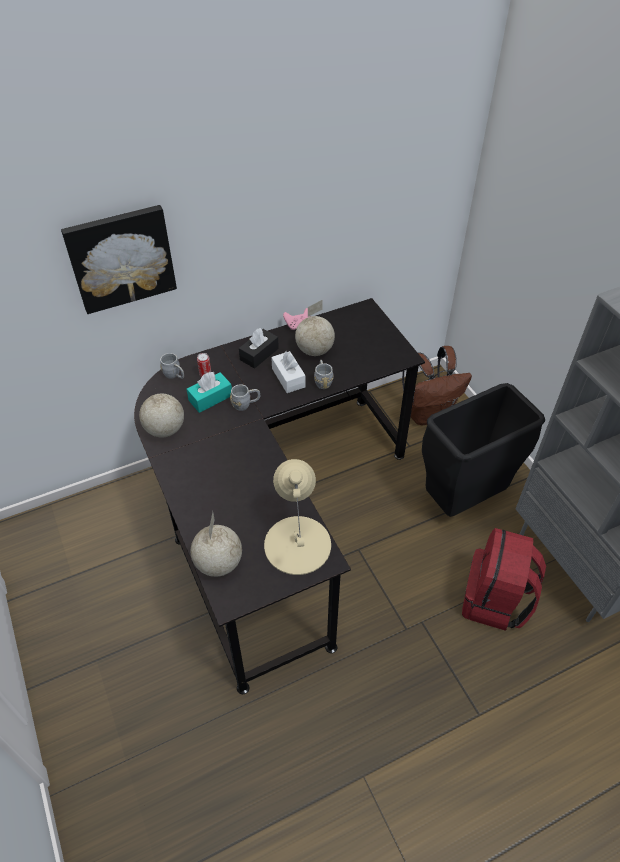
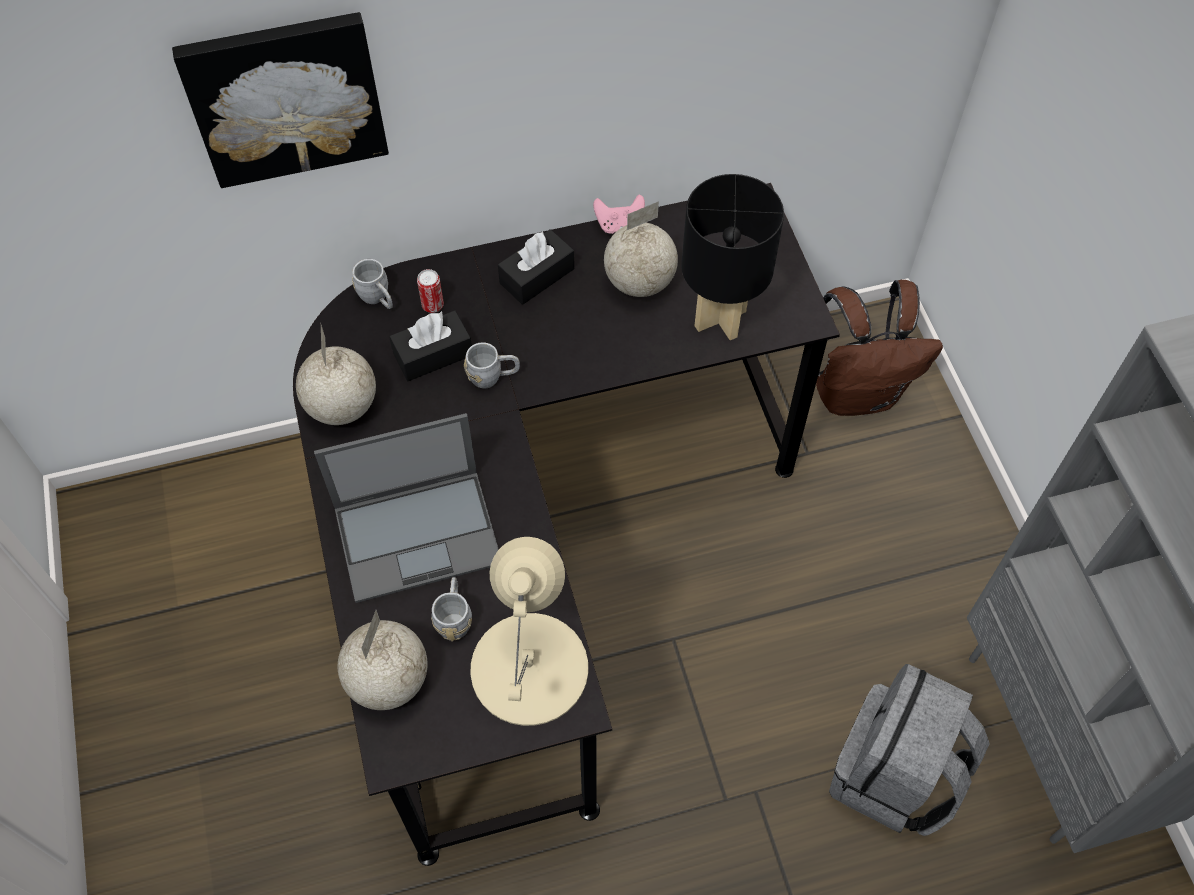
camera: 10 degrees right, 10 degrees up
turquoise tissue box [187,372,232,413] -> black tissue box [389,311,472,381]
white tissue box [271,351,306,393] -> none
grey mug [314,360,334,389] -> grey mug moved to [431,577,472,641]
black trash can [422,383,545,517] -> none
red backpack [462,528,546,631] -> grey backpack [829,664,990,836]
none -> laptop [314,413,499,603]
none -> black table lamp [681,174,784,340]

